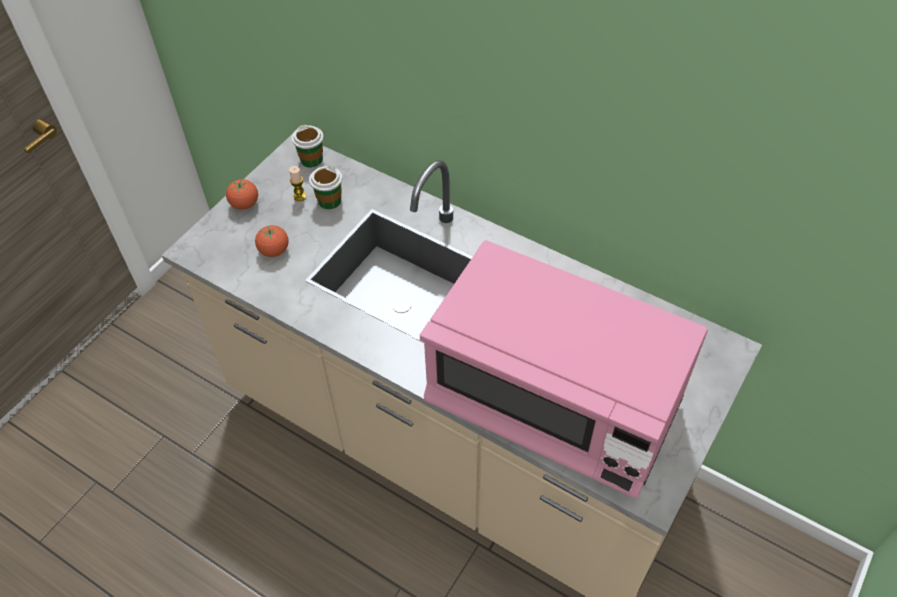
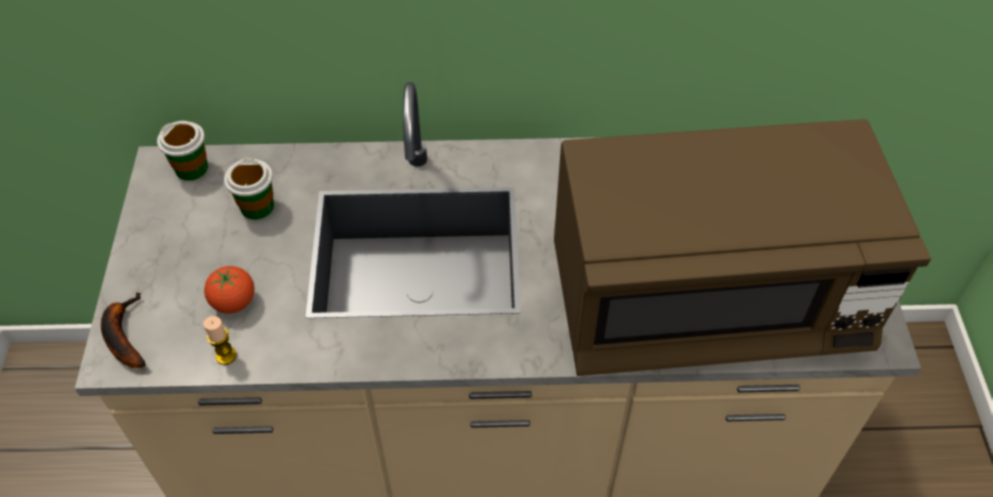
camera: 35 degrees left, 0 degrees up
tomato [226,179,258,210] -> none
candle [289,166,306,201] -> candle moved to [203,316,237,365]
pink microwave [420,240,708,499] -> brown microwave [554,119,931,376]
none -> banana [101,292,146,368]

